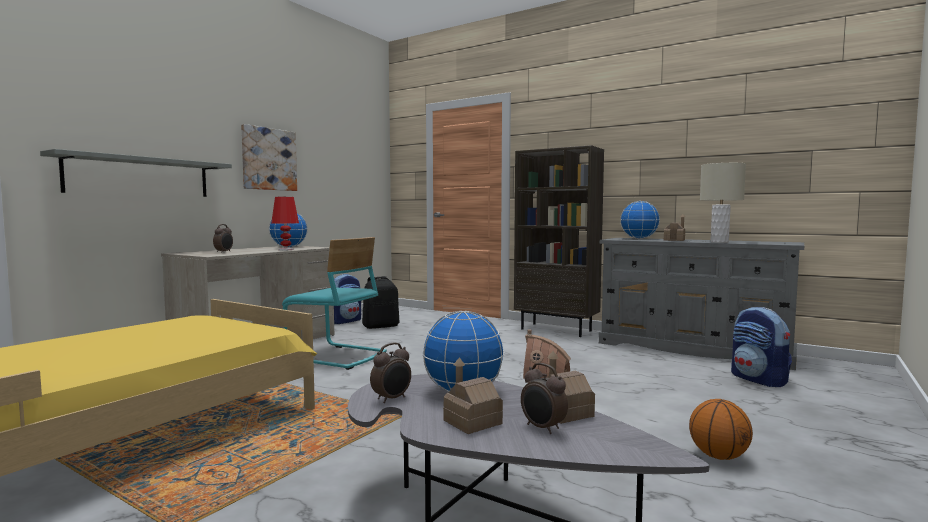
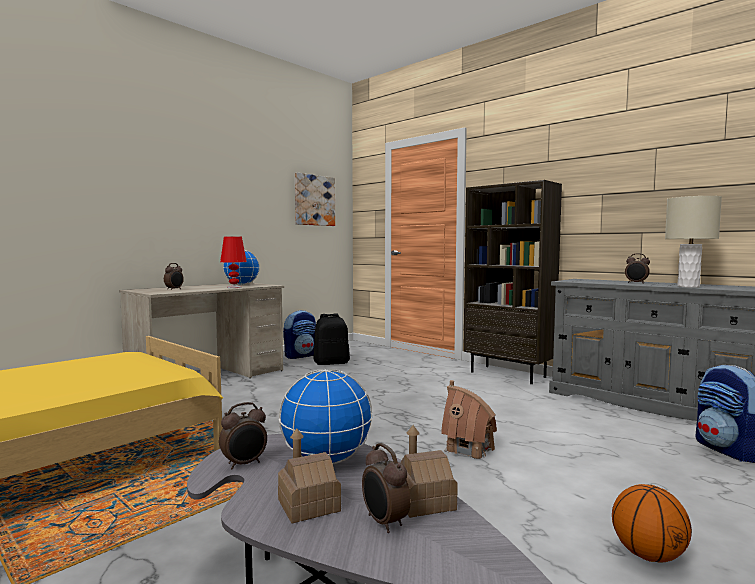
camera: 10 degrees right, 0 degrees up
grey shelf [40,149,232,197] -> none
picture [241,124,297,191] -> picture moved to [295,172,335,226]
turquoise chair [282,237,387,370] -> none
globe [620,201,660,239] -> none
toy house [664,214,685,241] -> alarm clock [625,254,650,284]

